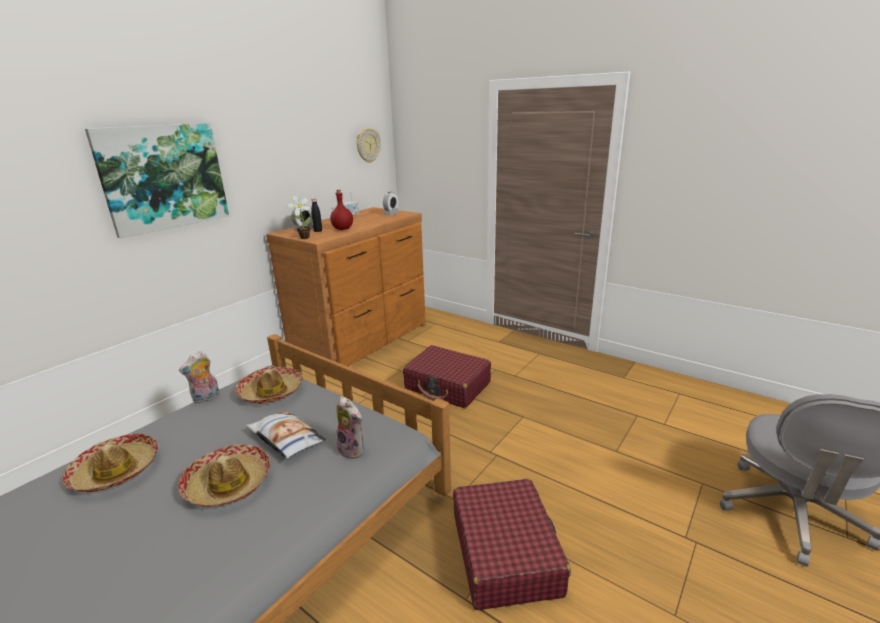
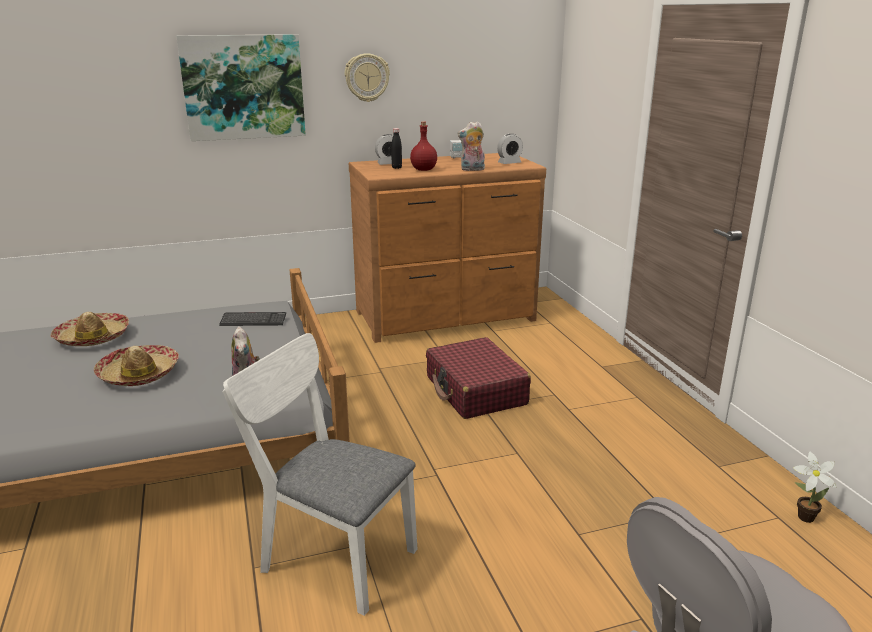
camera: 35 degrees right, 0 degrees up
plush toy [179,351,220,404] -> plush toy moved to [457,121,485,171]
hat [235,367,303,404] -> keyboard [219,312,286,326]
pillow [246,411,326,459] -> none
potted plant [286,196,312,239] -> potted plant moved to [793,452,836,523]
wall clock [356,128,381,163] -> wall clock moved to [345,53,390,102]
red suitcase [453,479,571,610] -> white chair [223,333,417,616]

